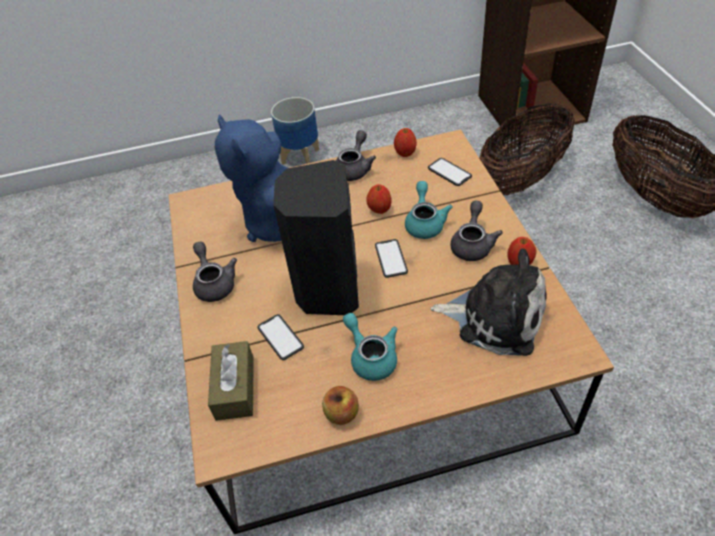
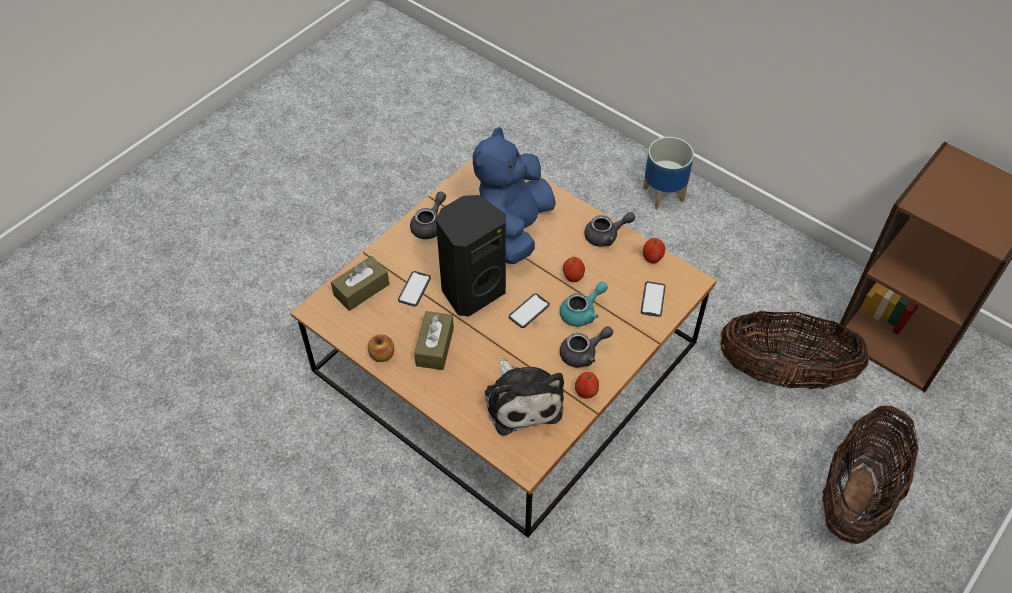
camera: 50 degrees right, 5 degrees up
turquoise teapot [343,313,397,381] -> brown tissue box [414,311,454,370]

